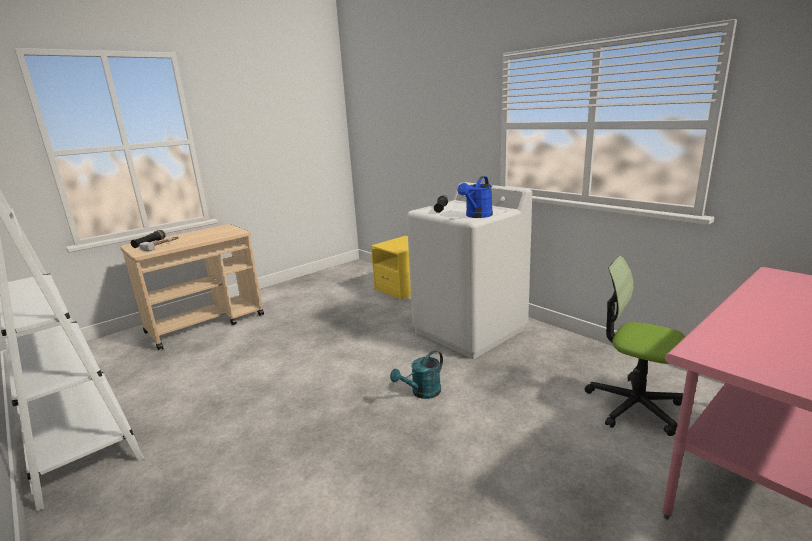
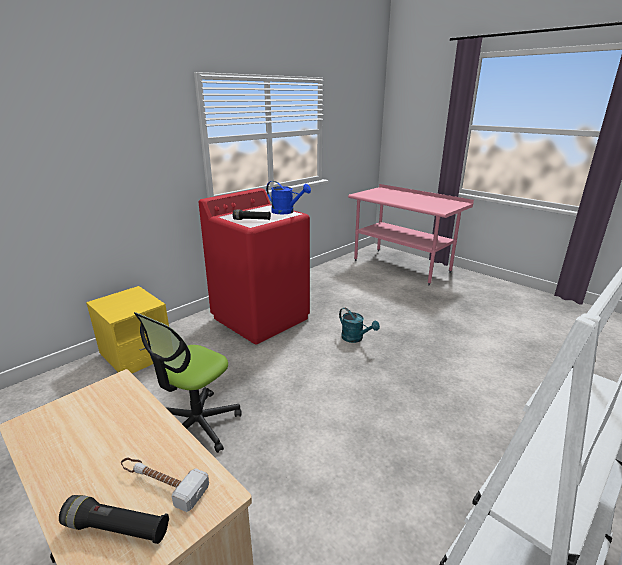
camera: 95 degrees left, 5 degrees up
white washing machine [407,182,532,359] -> red washing machine [199,188,310,344]
office chair [585,256,685,436] -> office chair moved to [134,312,242,453]

